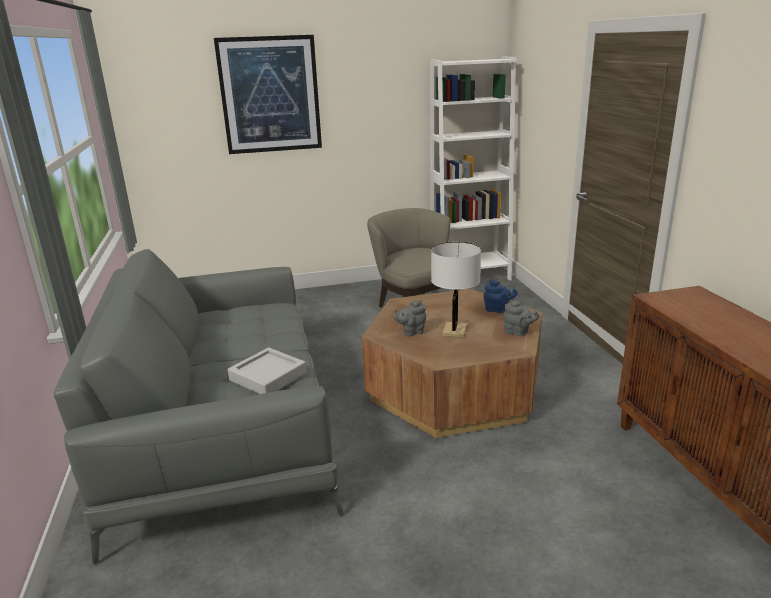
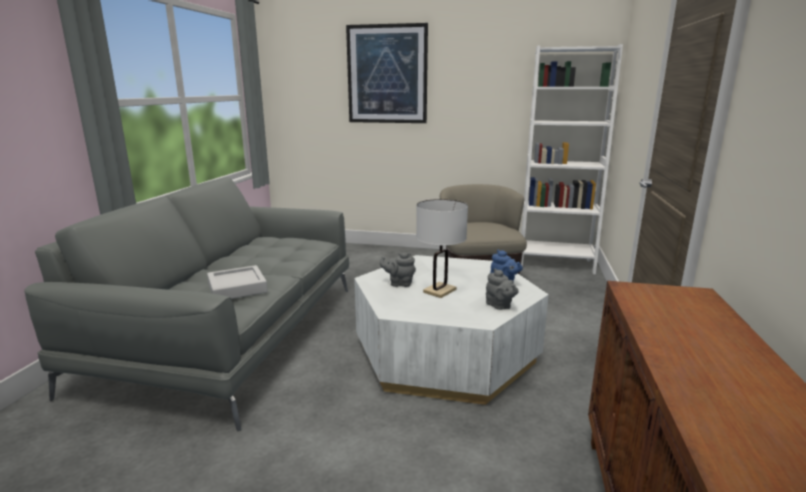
camera: 25 degrees right, 5 degrees down
brown coffee table [362,289,542,438] -> white coffee table [354,255,549,405]

